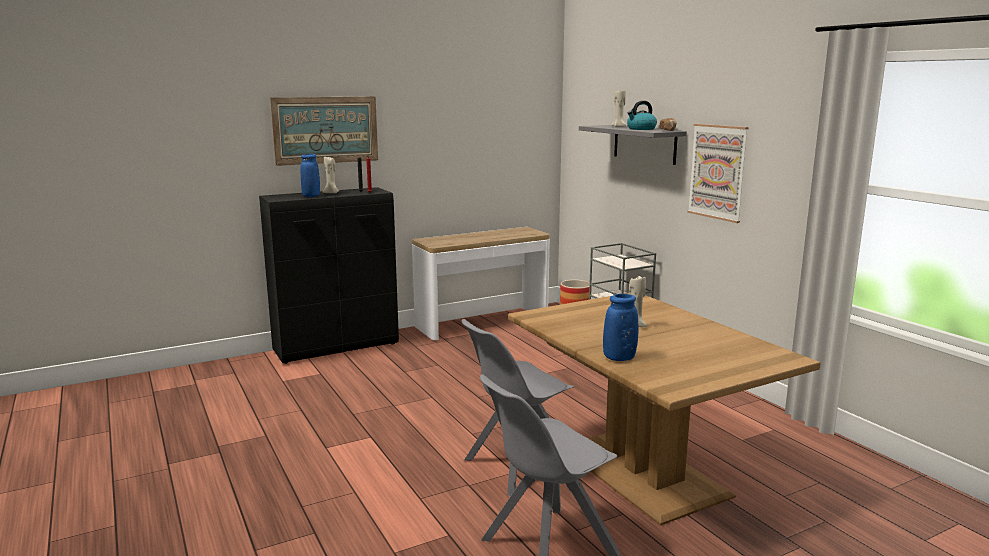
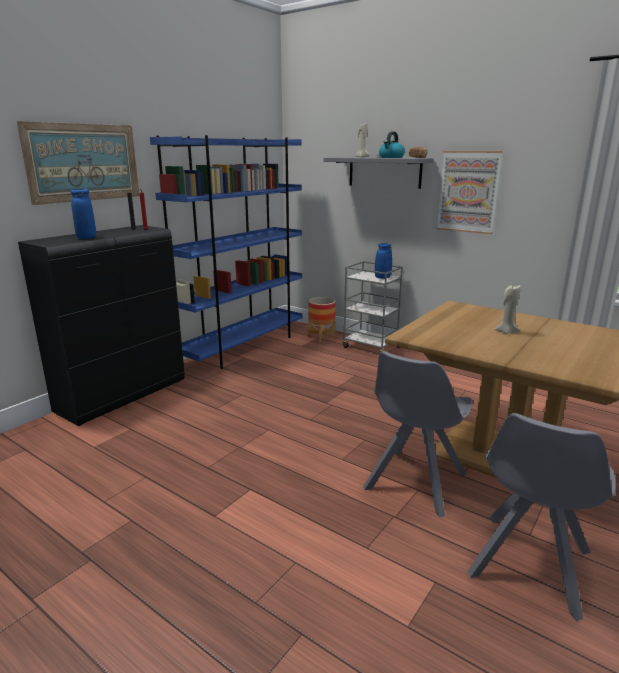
camera: 25 degrees left, 5 degrees up
beige candle [323,156,339,193] -> none
console table [412,227,550,340] -> blue bookcase [150,135,302,369]
blue vase [603,294,639,361] -> blue vase moved to [375,243,392,279]

